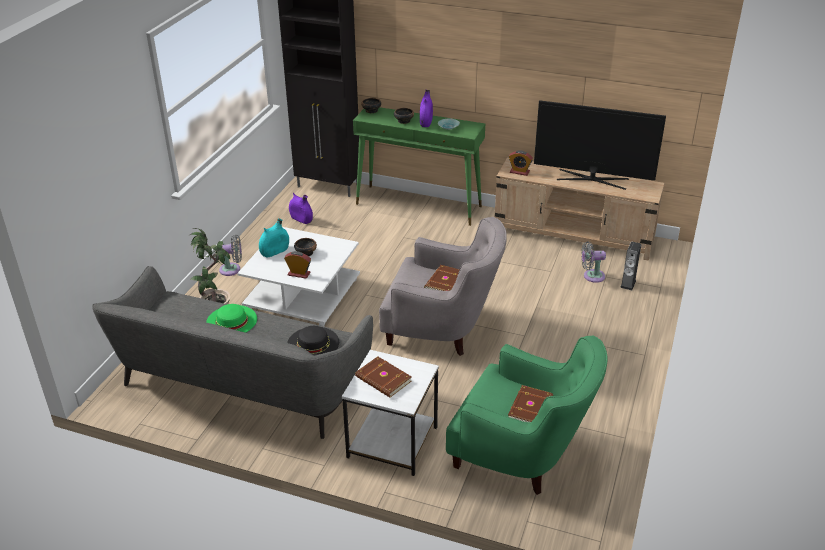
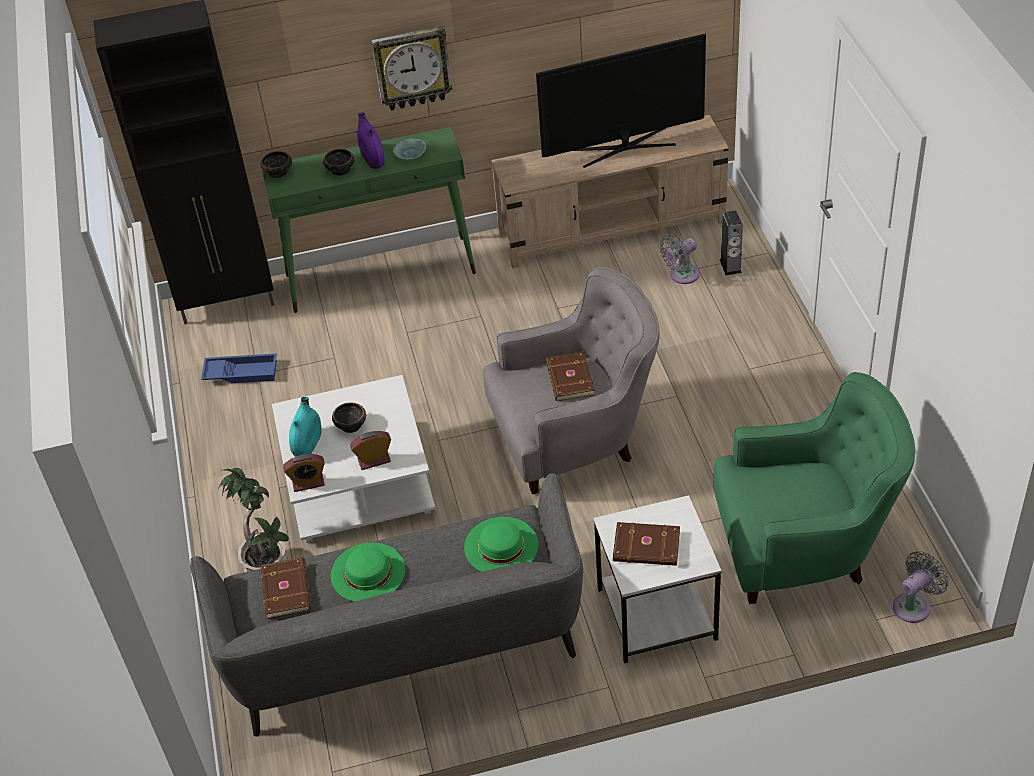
camera: 30 degrees left, 10 degrees up
grey fan [219,234,242,276] -> grey fan moved to [893,551,949,623]
black hat [287,326,339,356] -> green hat [464,517,538,572]
purple vase [289,193,313,224] -> blue tray [201,353,277,383]
brown book [508,385,553,422] -> brown book moved to [261,557,311,619]
alarm clock [509,151,533,176] -> alarm clock moved to [283,454,325,492]
none -> wall clock [371,26,453,111]

